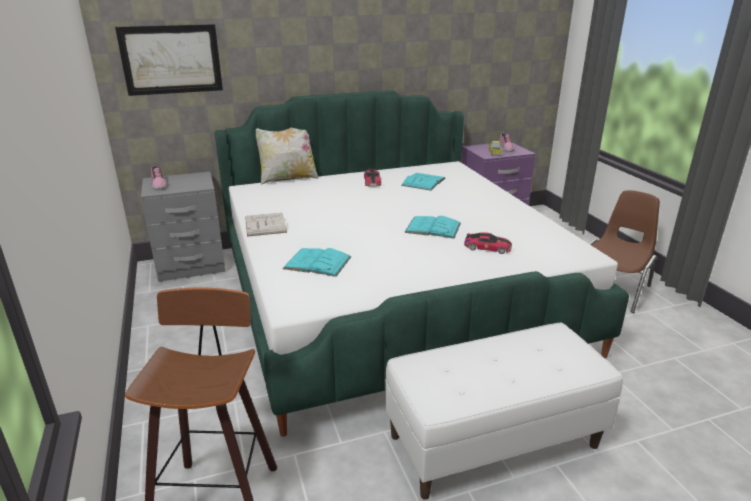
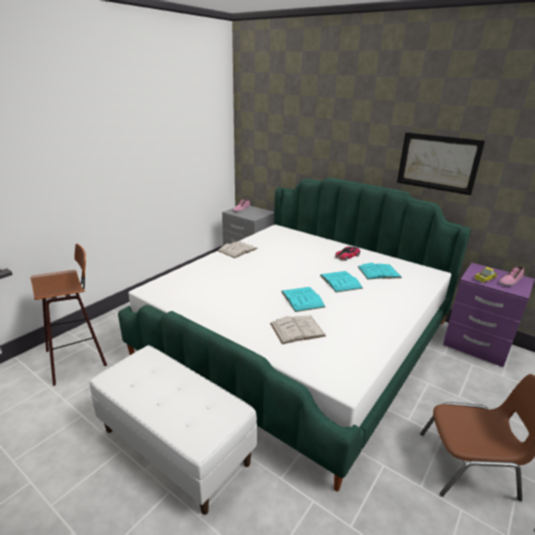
camera: 55 degrees right, 0 degrees up
picture [115,24,223,96] -> picture moved to [397,132,485,195]
pillow [256,127,318,185] -> none
turquoise book [282,248,351,277] -> turquoise book moved to [320,271,363,292]
toy car [464,232,512,254] -> white book [270,316,326,344]

